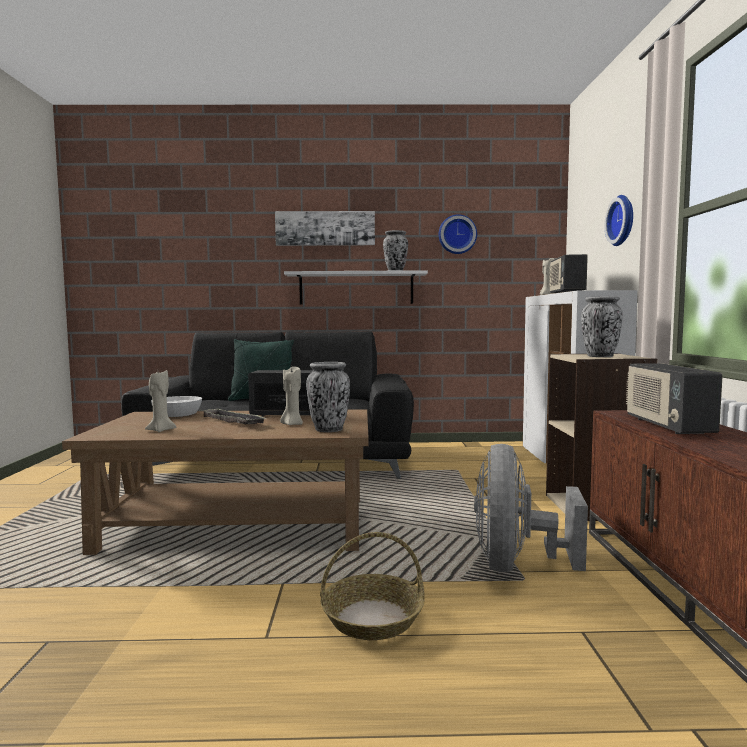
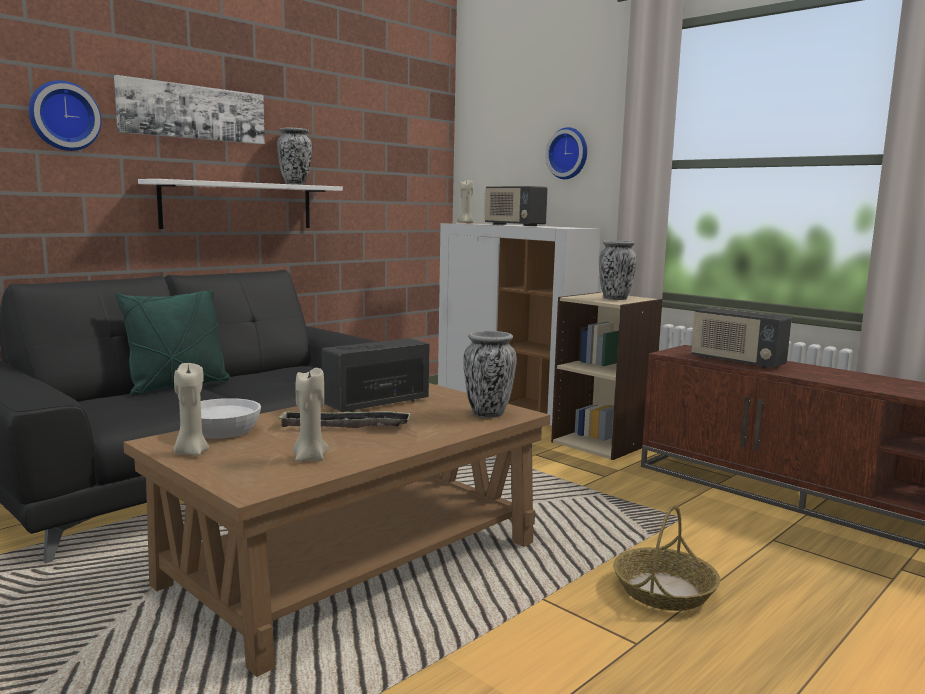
camera: 45 degrees left, 5 degrees up
beige candle [280,366,303,425] -> beige candle moved to [174,363,209,455]
wall clock [439,214,477,254] -> wall clock moved to [29,81,101,151]
grey fan [474,444,588,572] -> none

